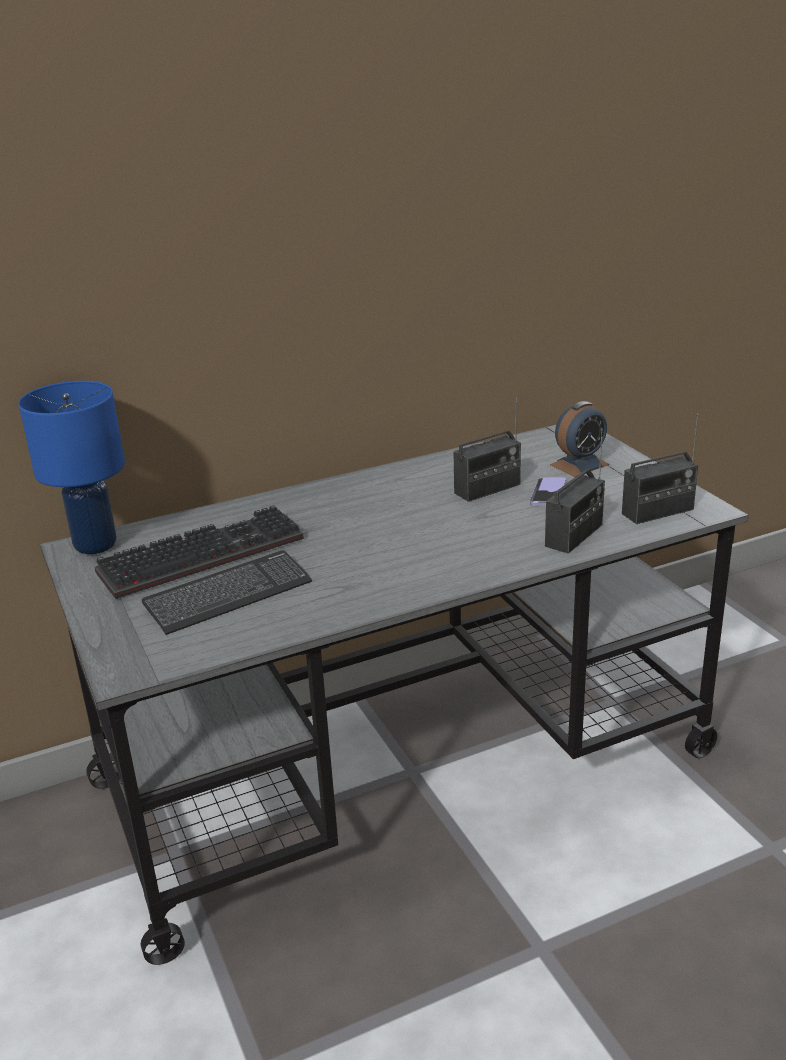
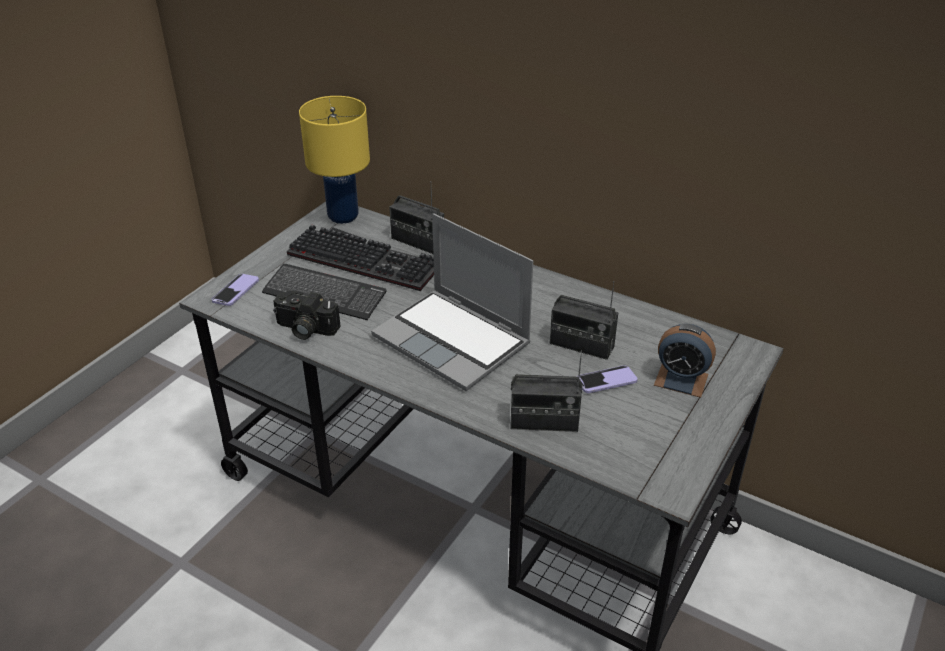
camera: 55 degrees right, 10 degrees up
blue table lamp [18,381,125,554] -> yellow table lamp [299,96,370,224]
radio [622,413,698,524] -> radio moved to [389,182,444,254]
none -> phone [211,274,259,306]
none -> camera [273,290,340,340]
none -> laptop [371,213,534,391]

